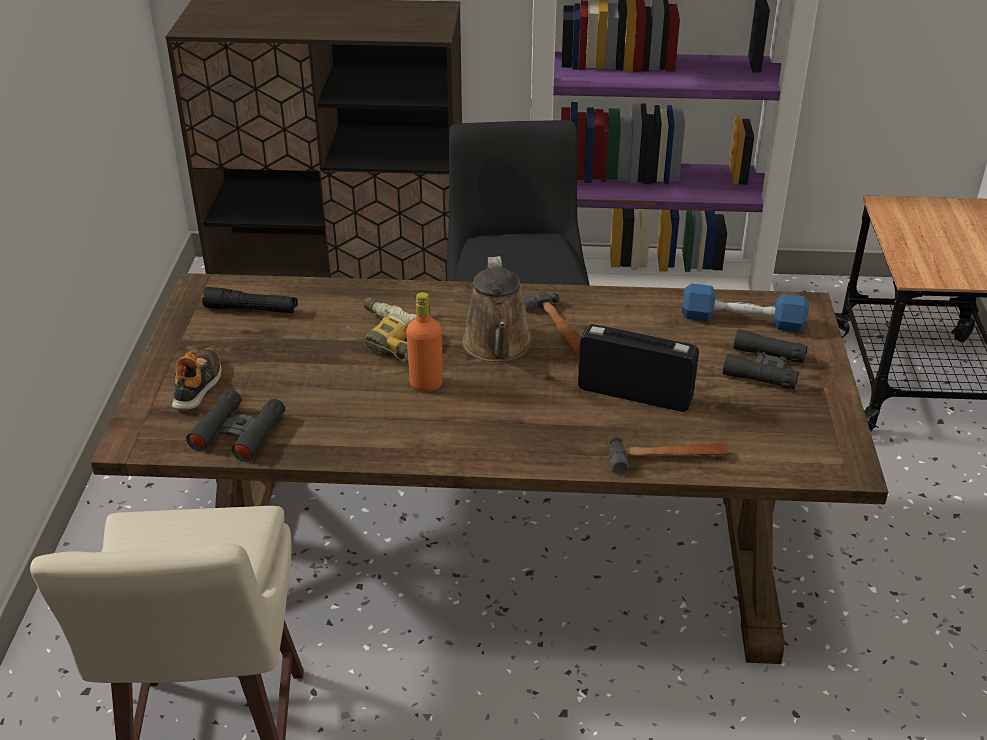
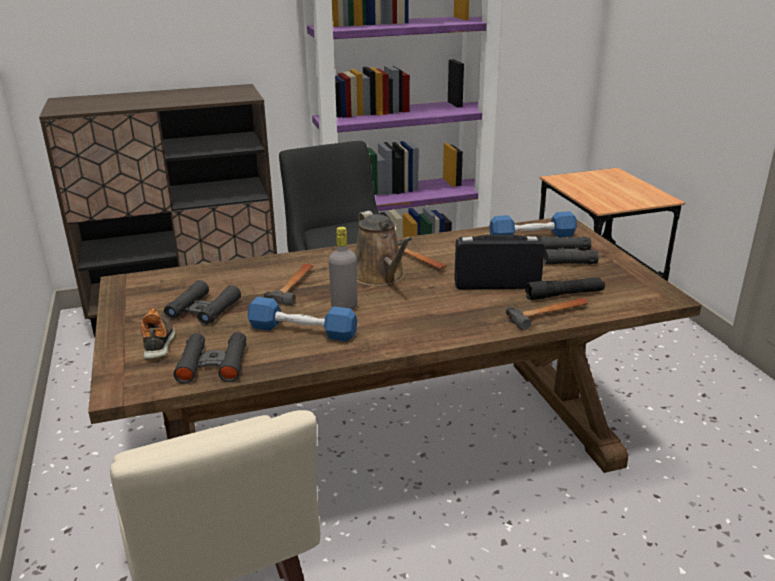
camera: 20 degrees left, 10 degrees down
black flashlight [202,287,298,313] -> black flashlight moved to [525,277,605,300]
power drill [346,298,416,363] -> hammer [264,264,313,306]
orange bottle [406,292,443,392] -> grey bottle [329,227,357,310]
none -> black binoculars [164,280,241,325]
none -> blue dumbbell [247,297,357,342]

